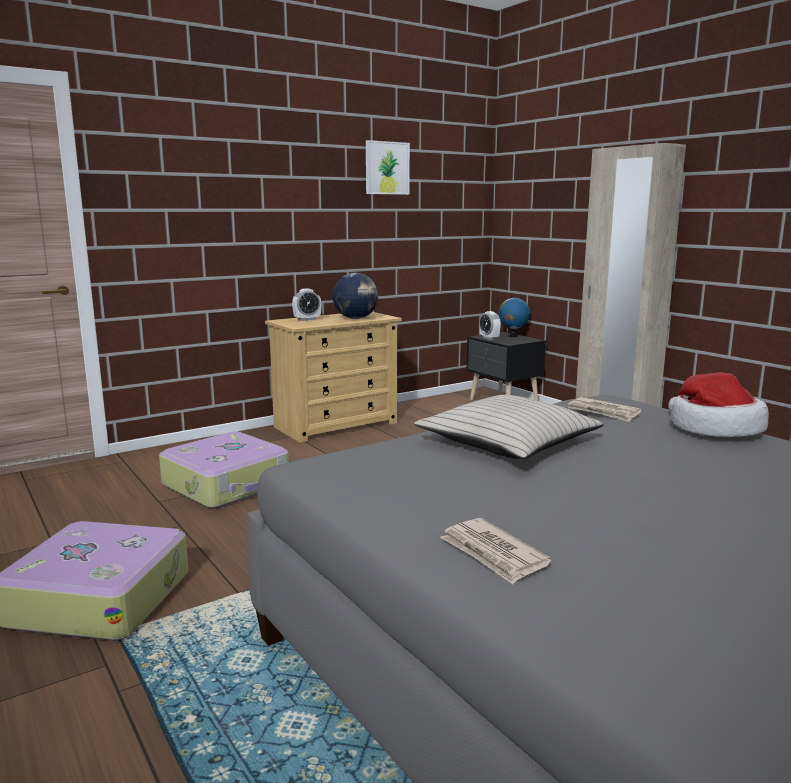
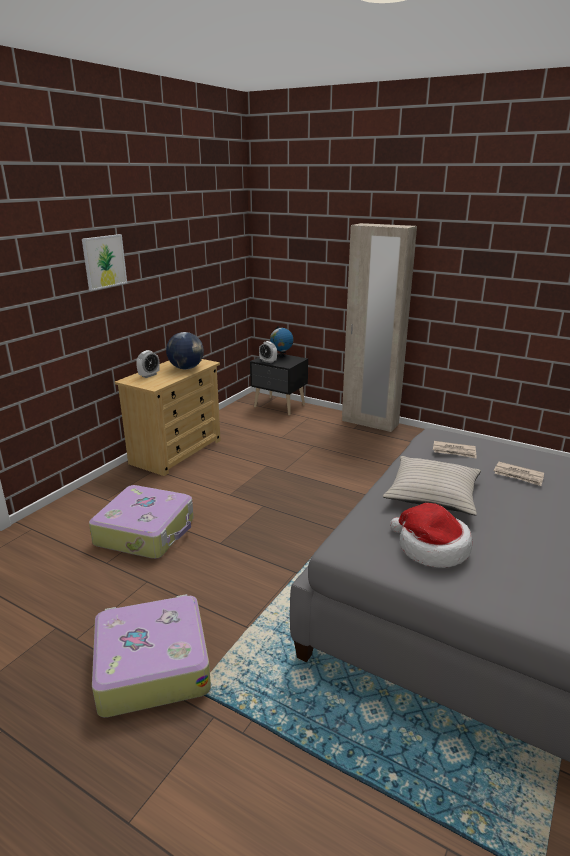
camera: 25 degrees left, 10 degrees up
picture [366,140,410,195] -> picture moved to [82,234,127,291]
newspaper [440,518,552,584] -> newspaper moved to [494,462,544,486]
hat [668,372,769,437] -> hat moved to [390,503,472,568]

